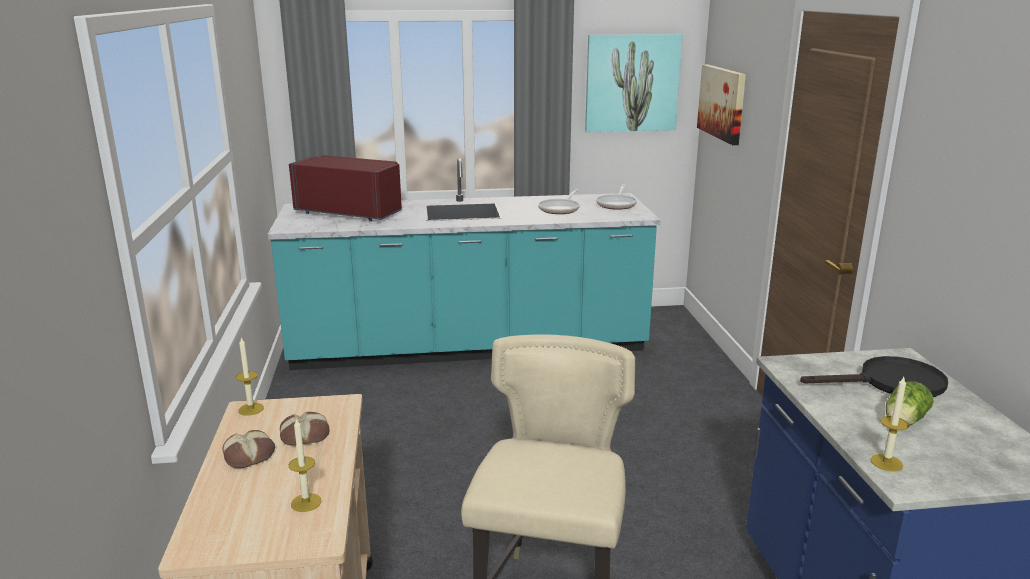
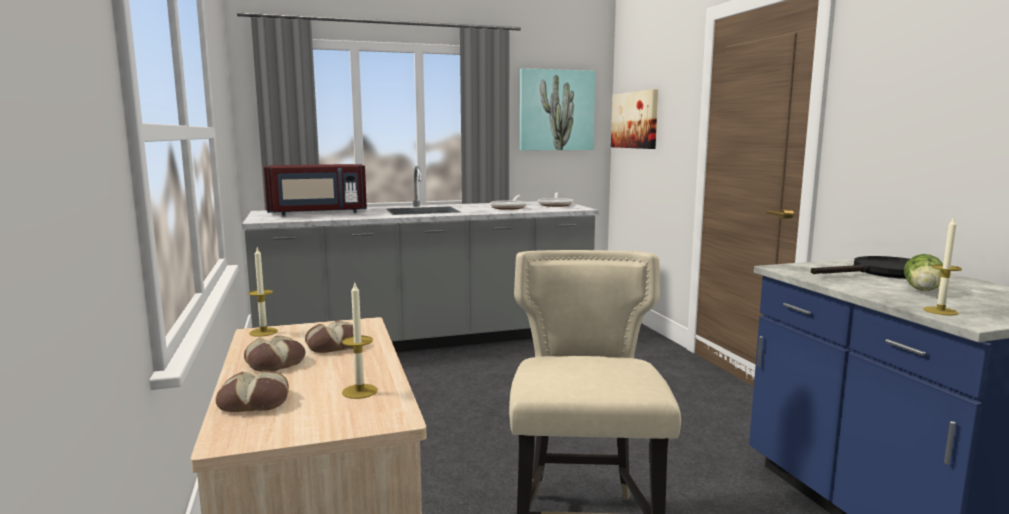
camera: 10 degrees left, 10 degrees down
turquoise counter [267,158,660,370] -> grey counter [242,166,599,352]
red microwave [289,155,402,221] -> red microwave turned 150 degrees clockwise [264,164,367,216]
none -> bread [216,370,289,412]

